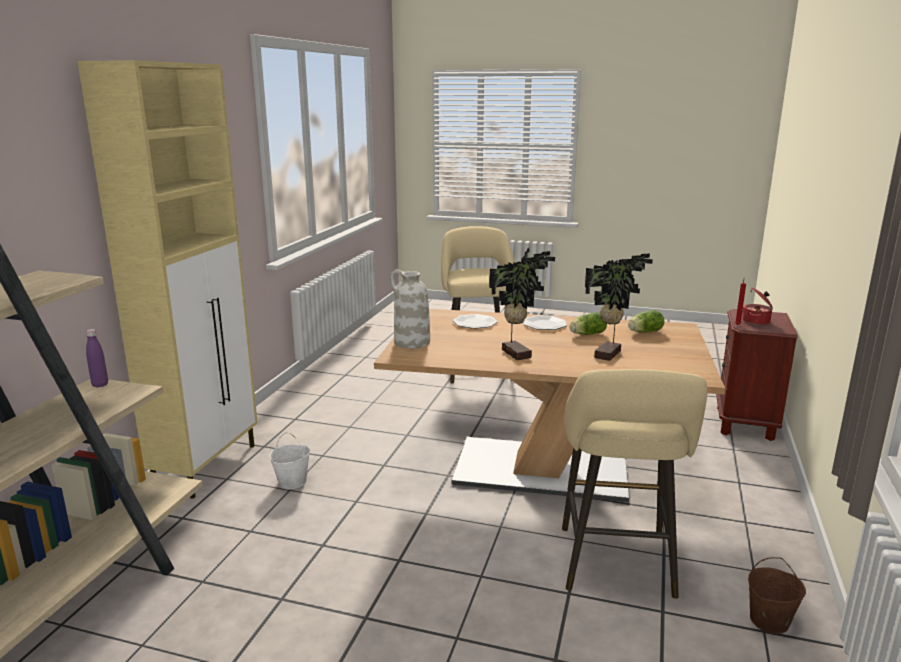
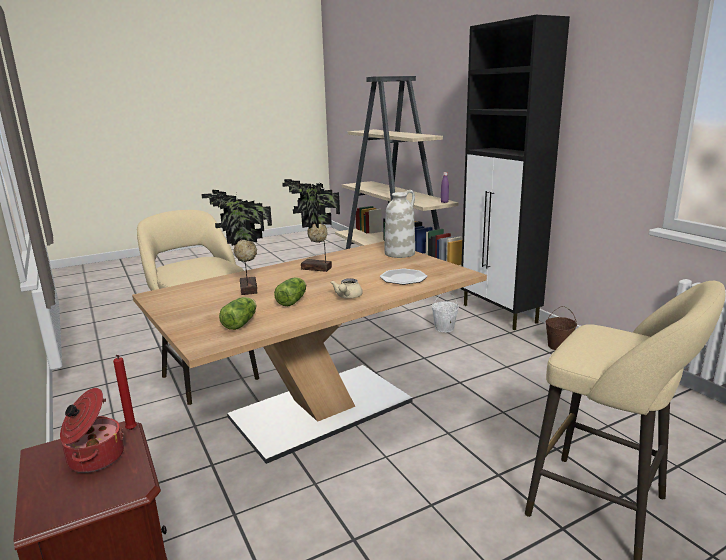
camera: 135 degrees right, 0 degrees up
beige cabinet [78,60,258,499] -> black cabinet [461,15,570,330]
plate [523,315,567,330] -> beige teapot [330,278,363,299]
brown bucket [748,557,806,634] -> brown bucket moved to [545,306,577,350]

